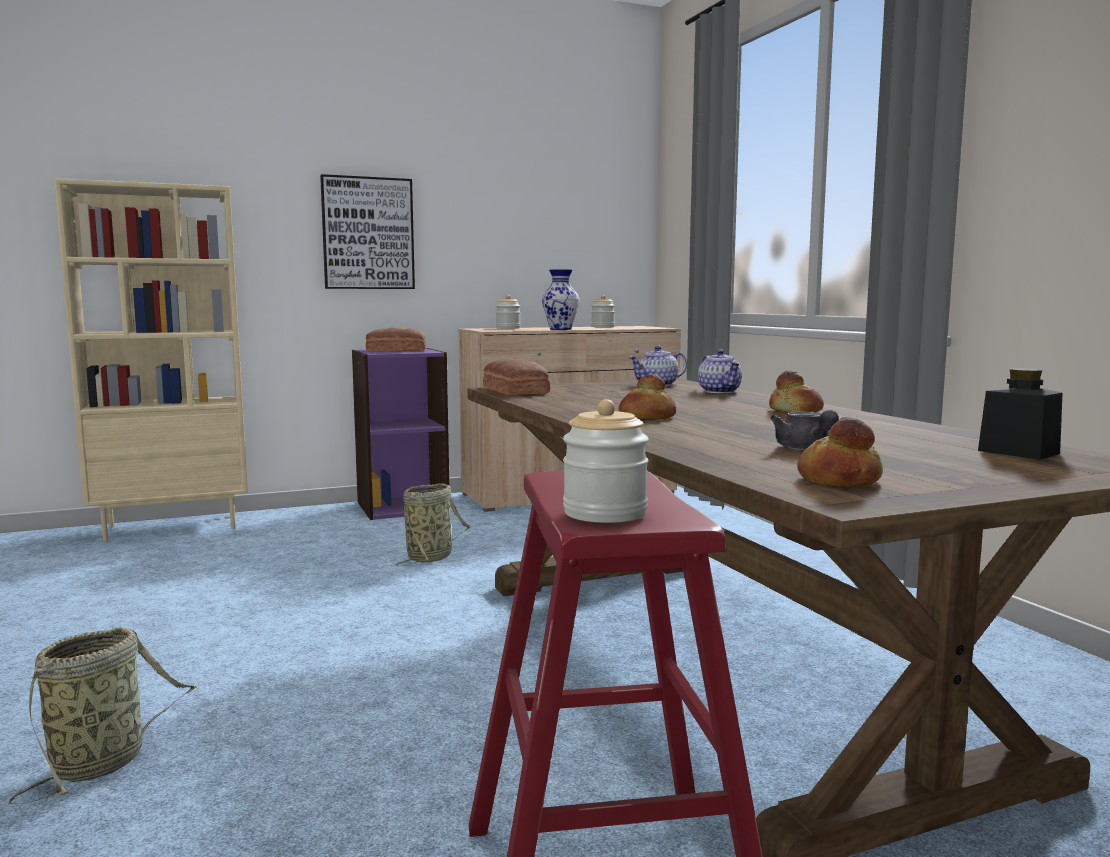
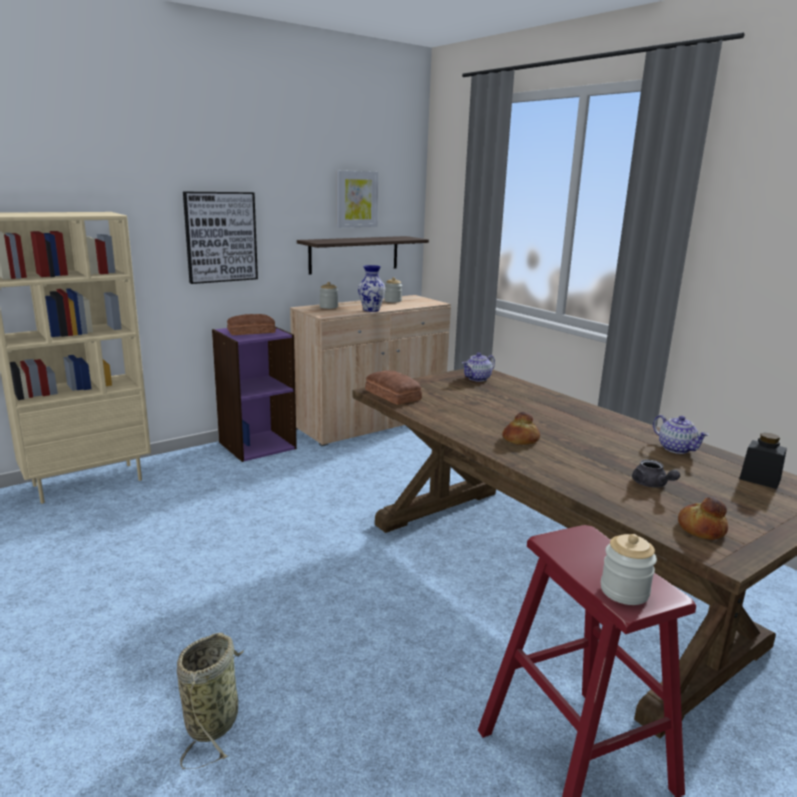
camera: 15 degrees left, 10 degrees up
basket [396,483,471,566] -> none
teapot [698,349,742,393] -> teapot moved to [653,415,709,454]
bread [769,370,824,413] -> none
none -> shelf [297,236,429,275]
none -> picture [337,171,378,228]

